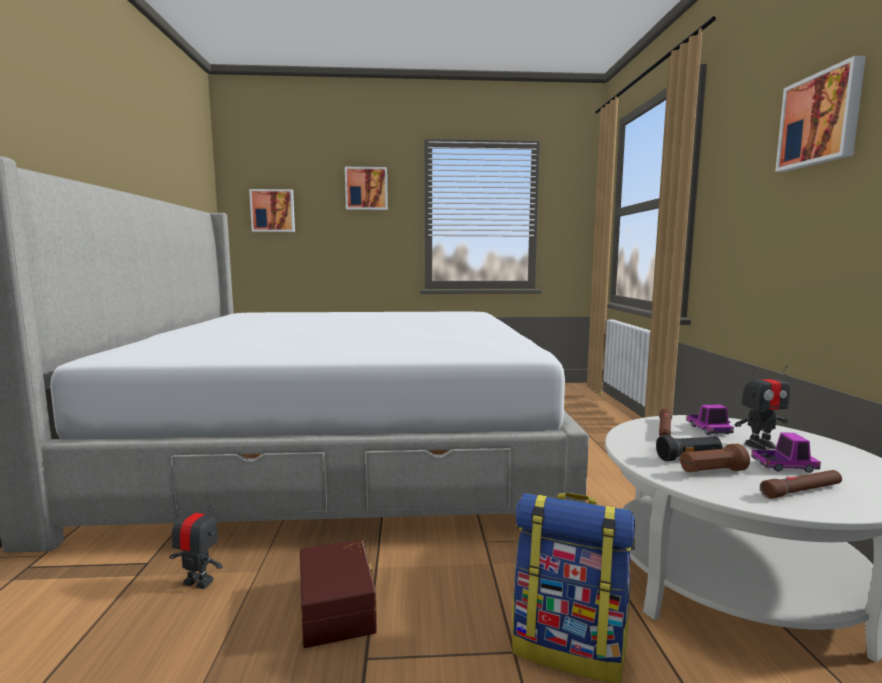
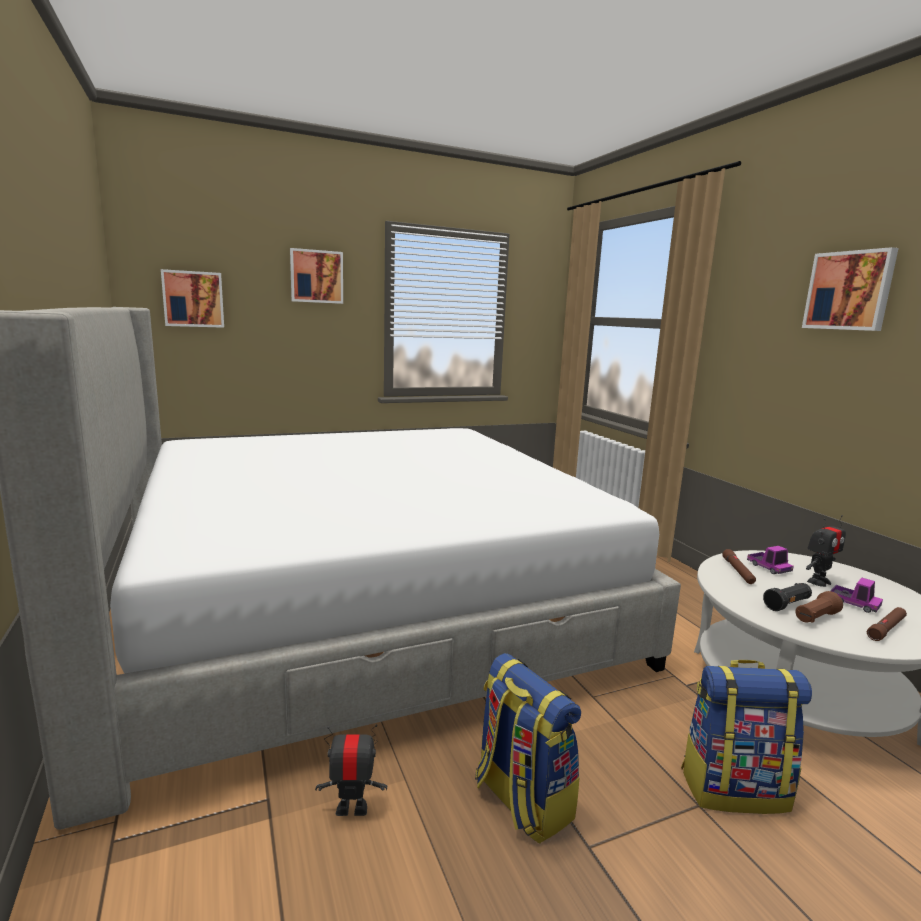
camera: 20 degrees left, 5 degrees up
brown storage box [300,539,377,648] -> backpack [475,653,581,844]
toy truck [751,432,821,473] -> toy truck turned 60 degrees clockwise [830,578,883,613]

